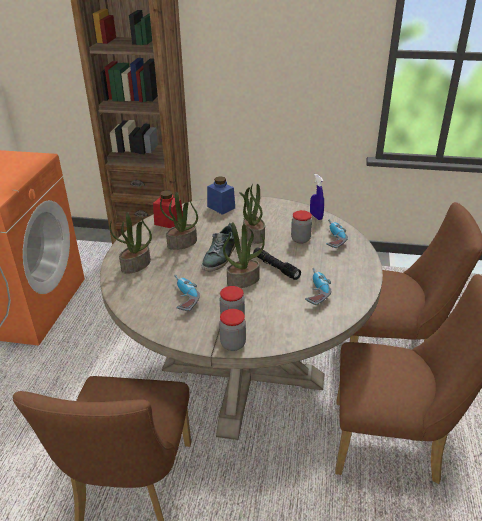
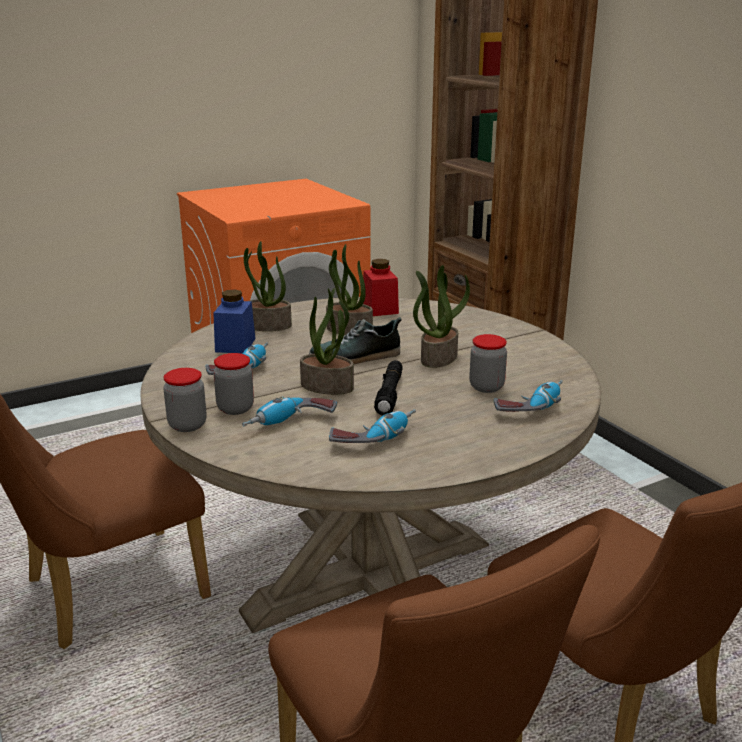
camera: 50 degrees right, 10 degrees down
blue jar [207,176,235,215] -> blue jar moved to [213,289,255,354]
blue spray bottle [310,174,324,220] -> none
none -> power drill [242,396,337,426]

